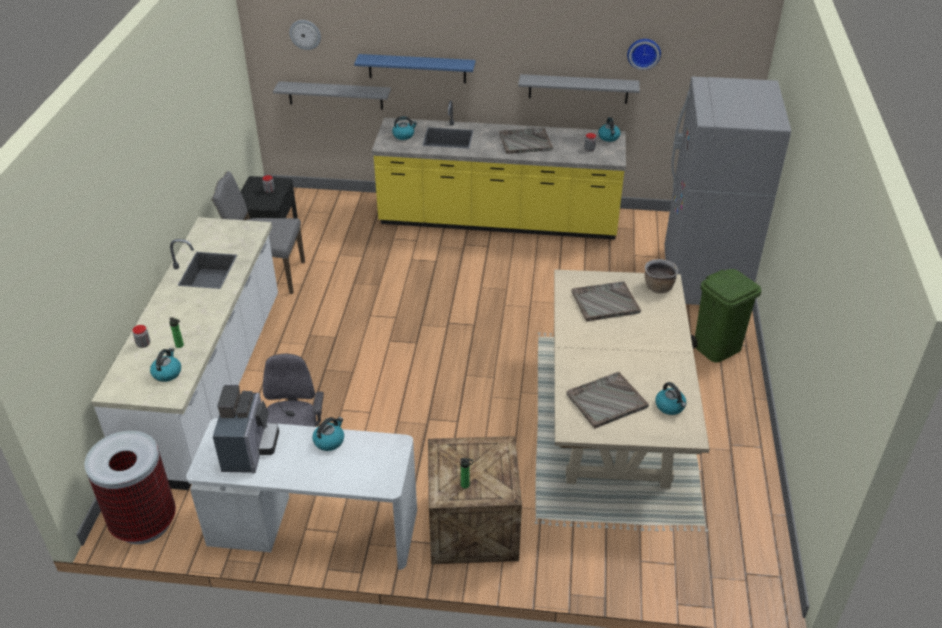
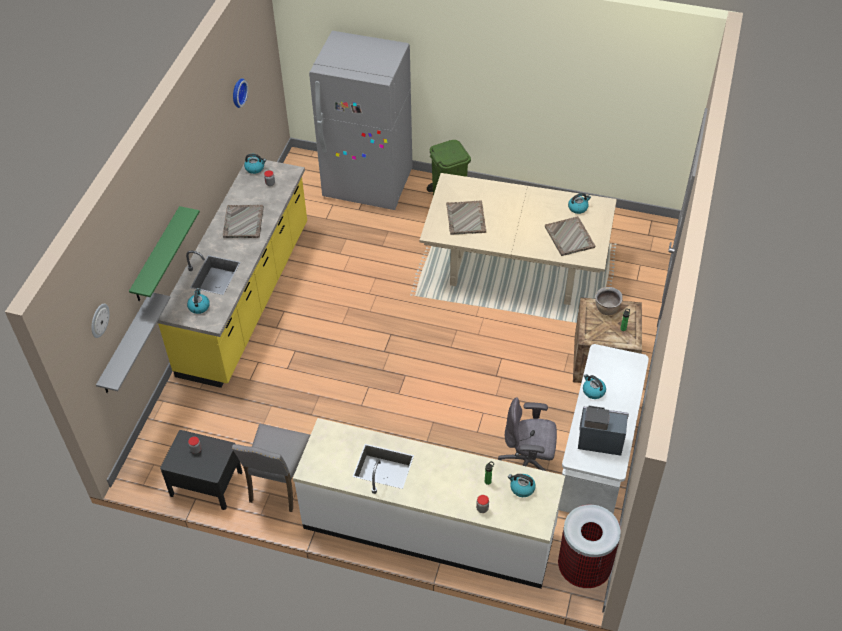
camera: 80 degrees left, 10 degrees up
blue shelf [354,54,475,83] -> green shelf [129,206,200,301]
grey shelf [518,74,640,104] -> none
brown cooking pot [645,259,679,293] -> brown cooking pot moved to [595,287,623,315]

